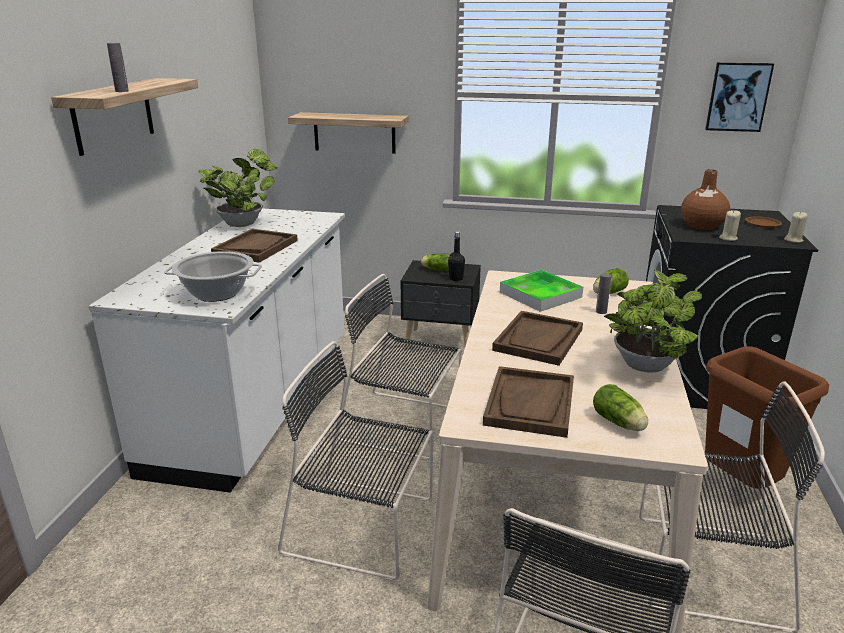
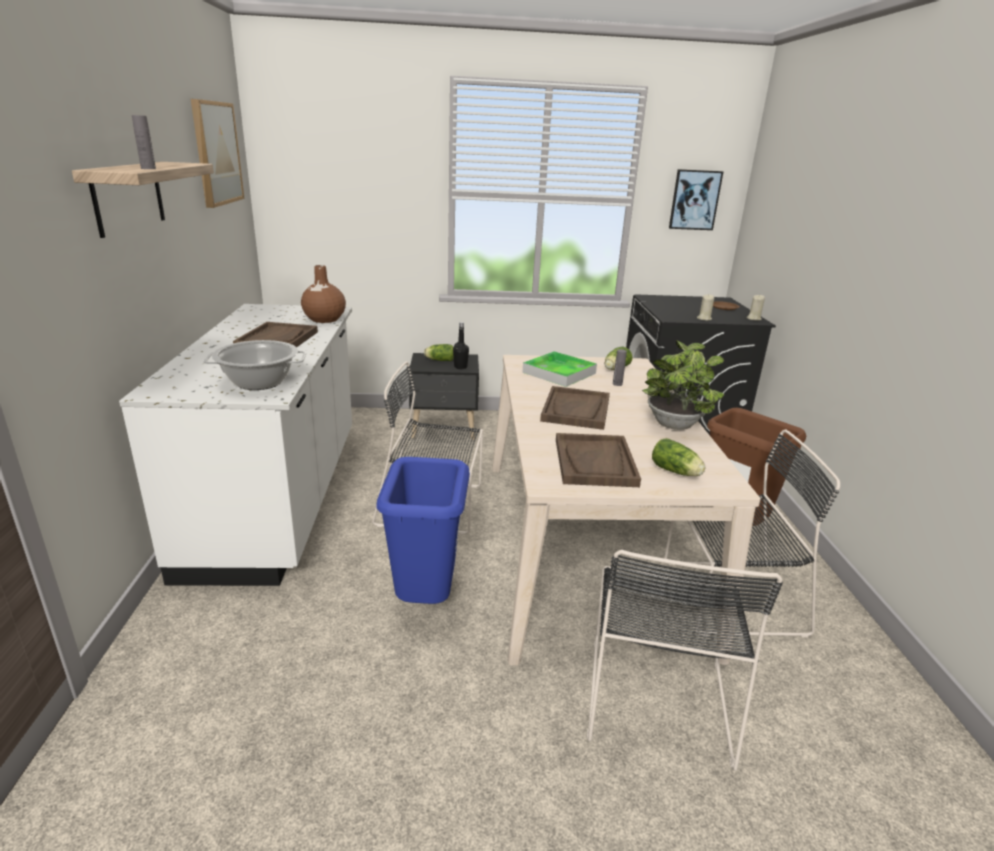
camera: 15 degrees left, 0 degrees up
potted plant [199,149,278,227] -> none
black chair [278,341,433,581] -> blue trash can [376,457,470,604]
shelf [288,112,409,154] -> none
brown vase [681,169,730,230] -> brown vase moved to [301,265,346,323]
none -> picture [191,99,245,208]

